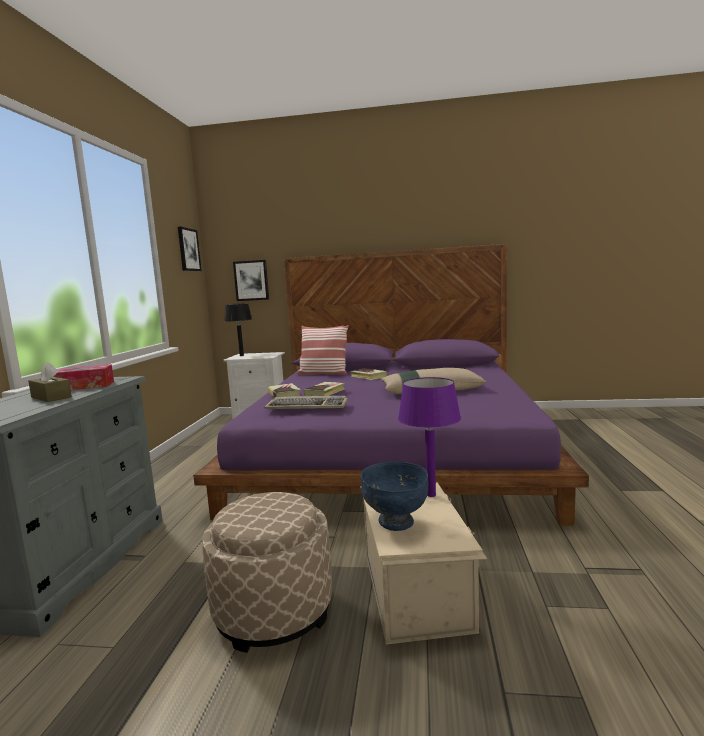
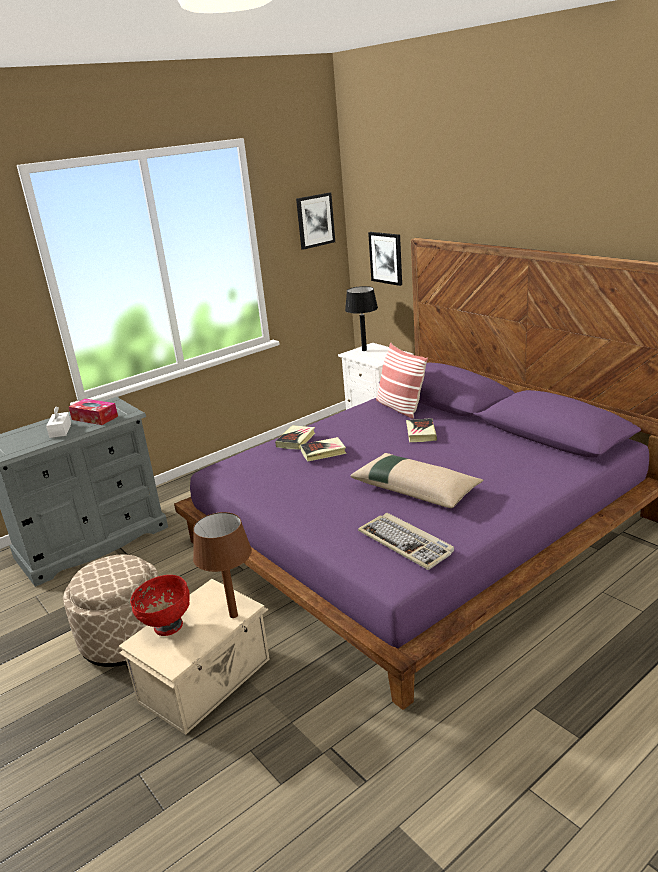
camera: 45 degrees right, 15 degrees up
brown tissue box [28,362,72,402] -> white tissue box [46,406,71,438]
keyboard [265,396,347,409] -> keyboard moved to [358,513,454,570]
blue bowl [360,462,428,531] -> red bowl [130,575,190,636]
purple table lamp [398,377,461,497] -> brown table lamp [193,512,252,618]

